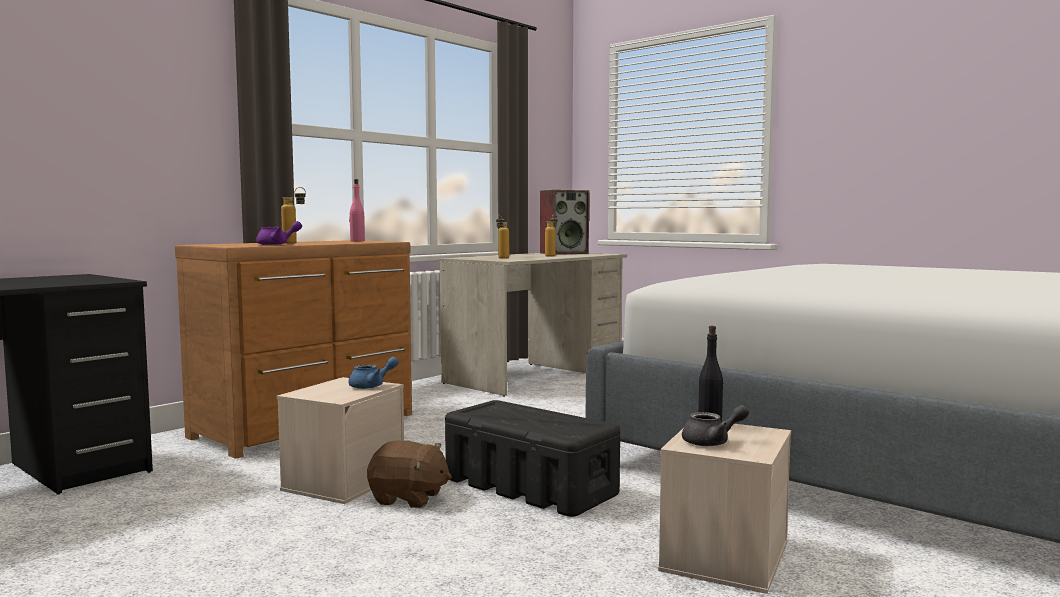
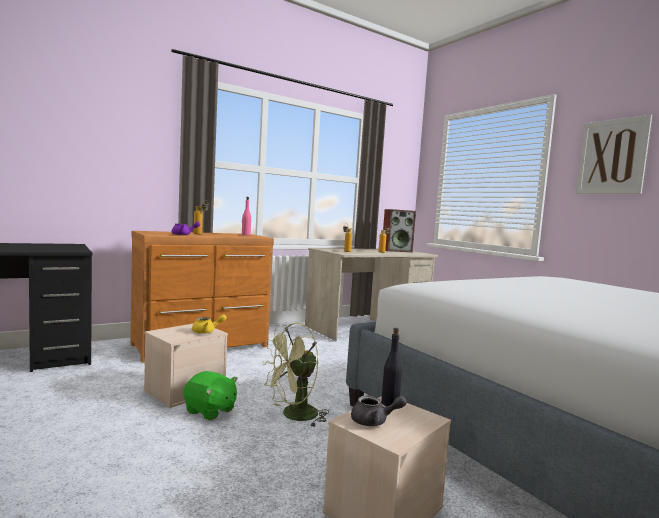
camera: 15 degrees right, 0 degrees up
blue teapot [349,357,399,389] -> yellow teapot [192,314,227,334]
brown plush toy [367,440,452,508] -> green plush toy [183,371,238,420]
black storage box [445,400,620,517] -> green fan [262,322,329,427]
none -> picture [576,115,652,194]

